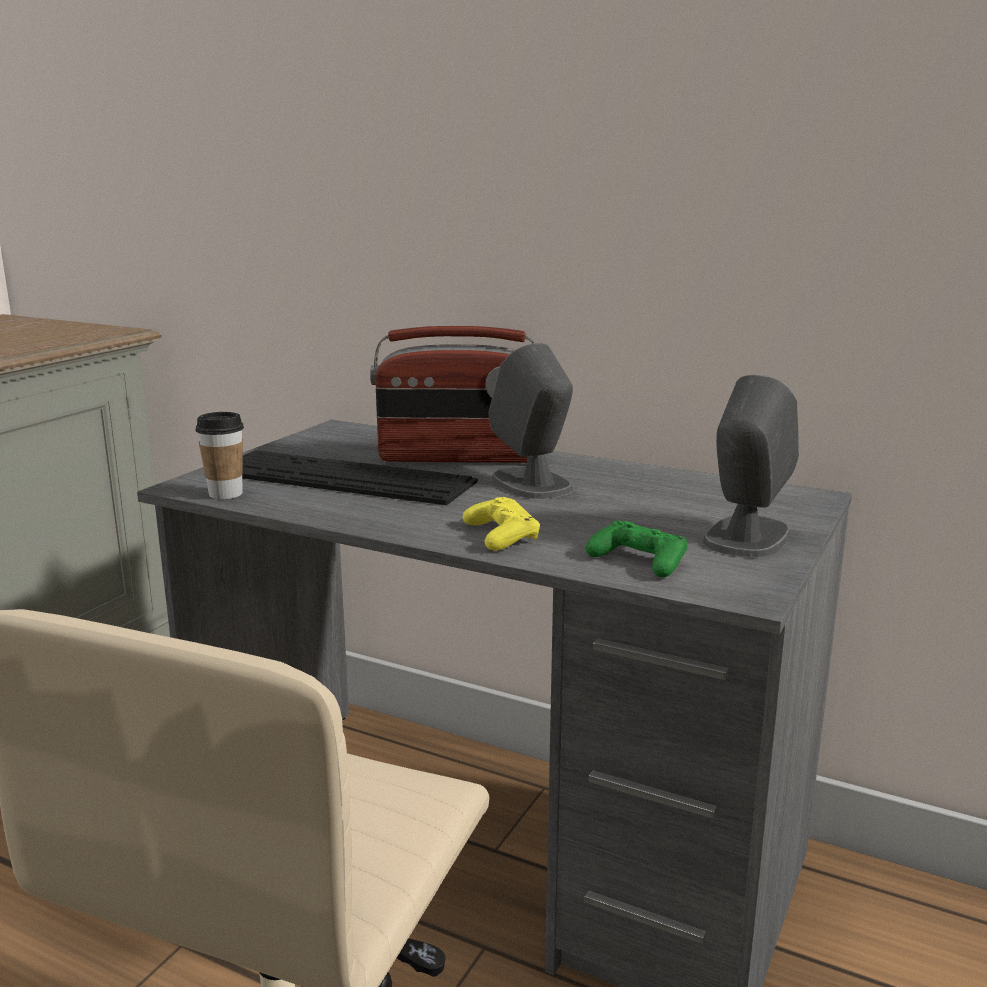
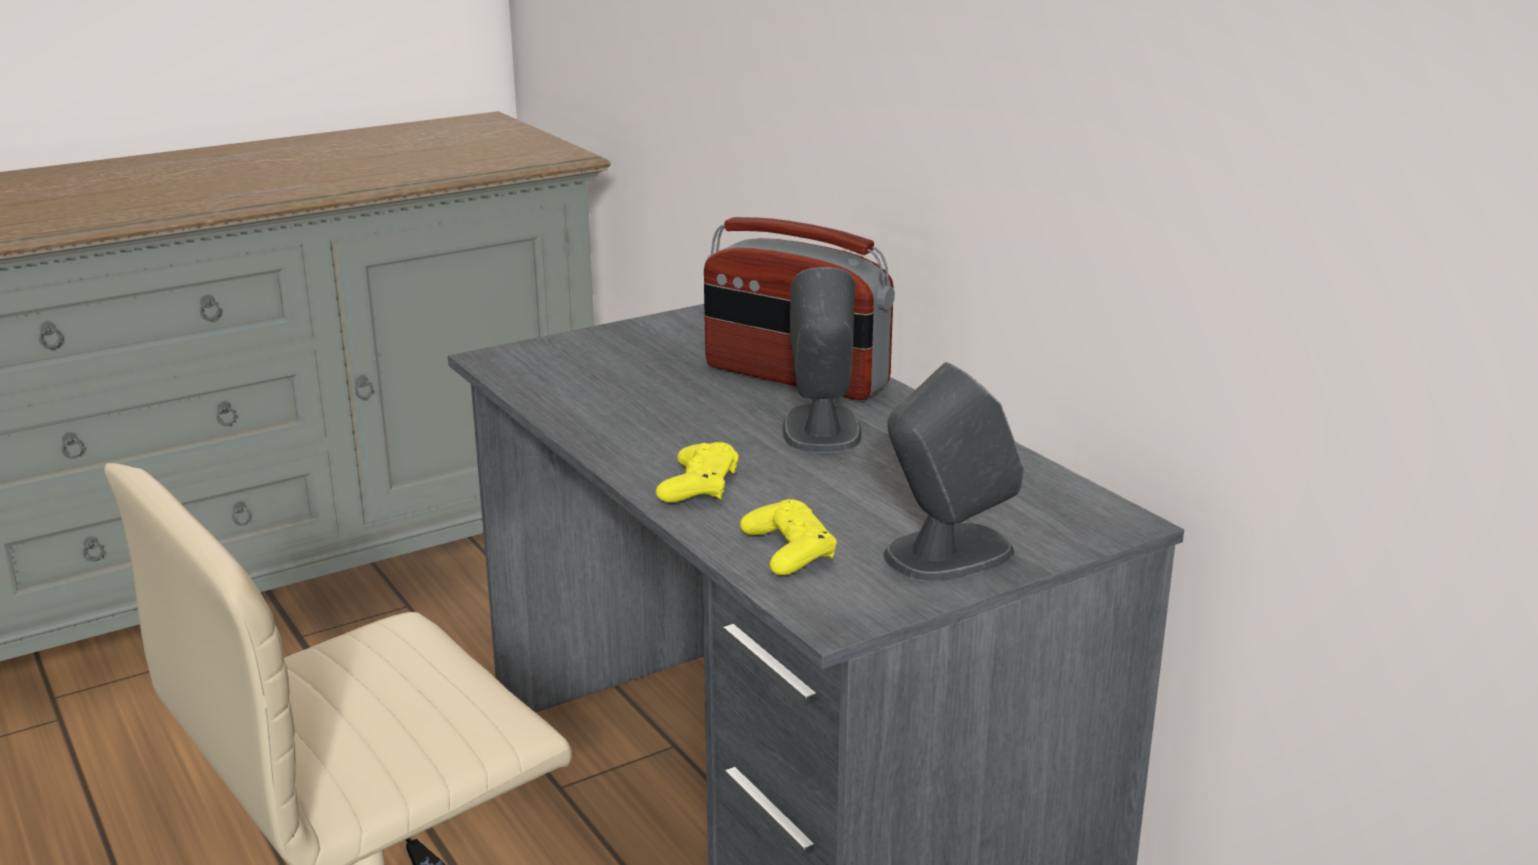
camera: 30 degrees right, 5 degrees up
cup [195,412,244,499] -> none
keyboard [242,450,478,505] -> none
green game controller [585,521,688,577] -> yellow game controller [740,499,837,576]

